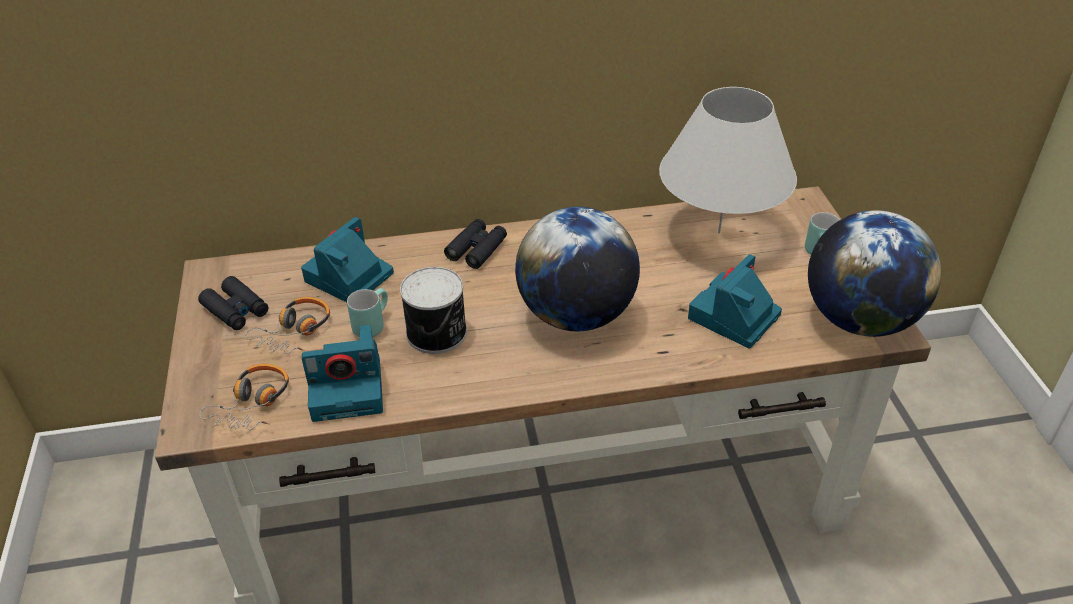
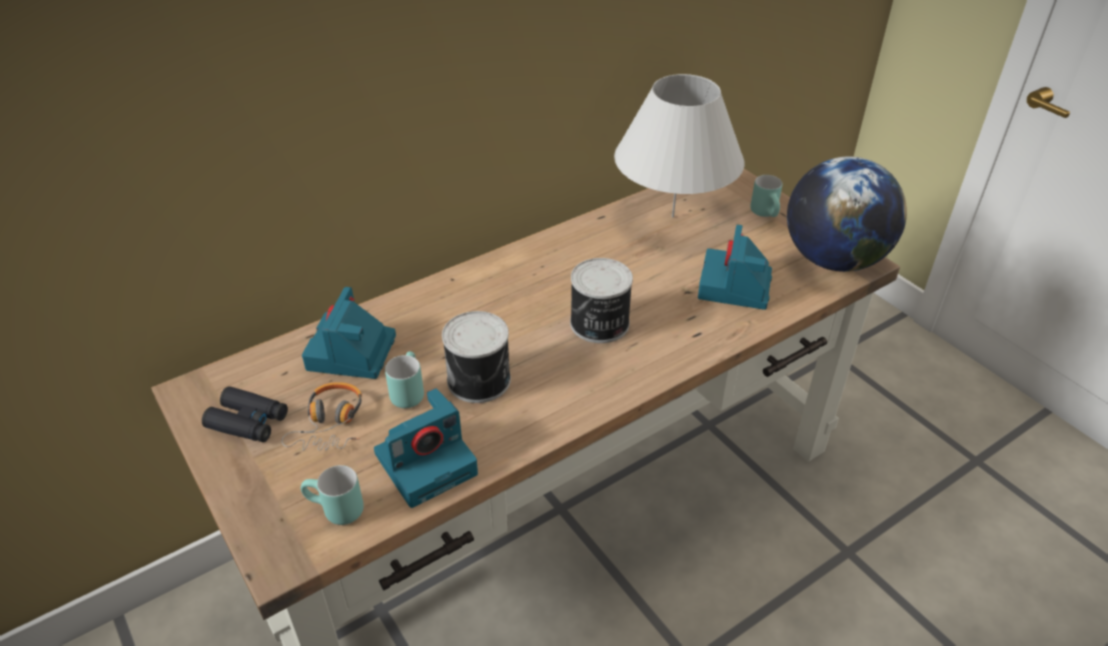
camera: 25 degrees left, 0 degrees up
headphones [200,364,289,430] -> turquoise mug [301,465,364,525]
black binoculars [444,219,507,269] -> none
globe [515,207,640,331] -> can [570,258,633,343]

